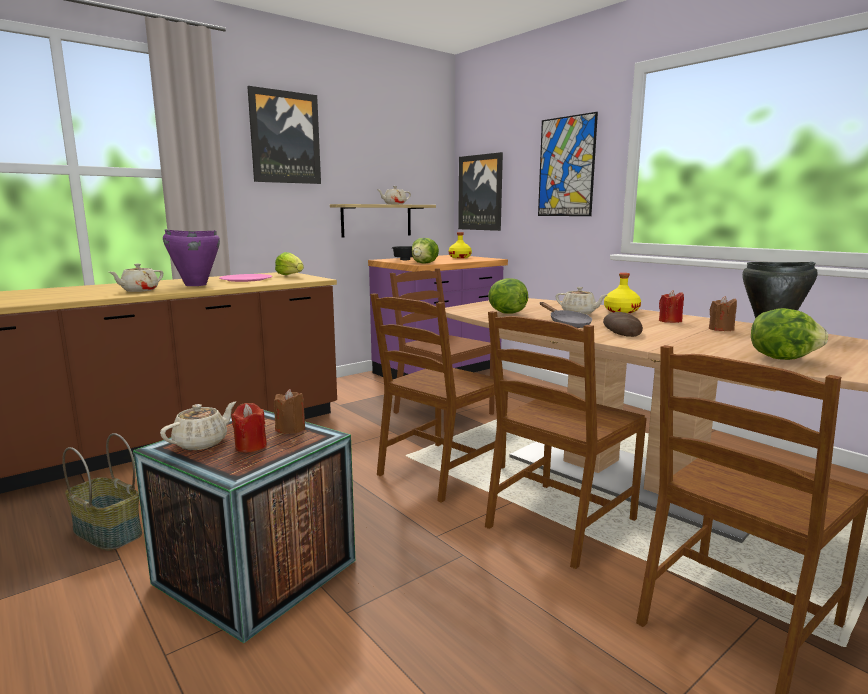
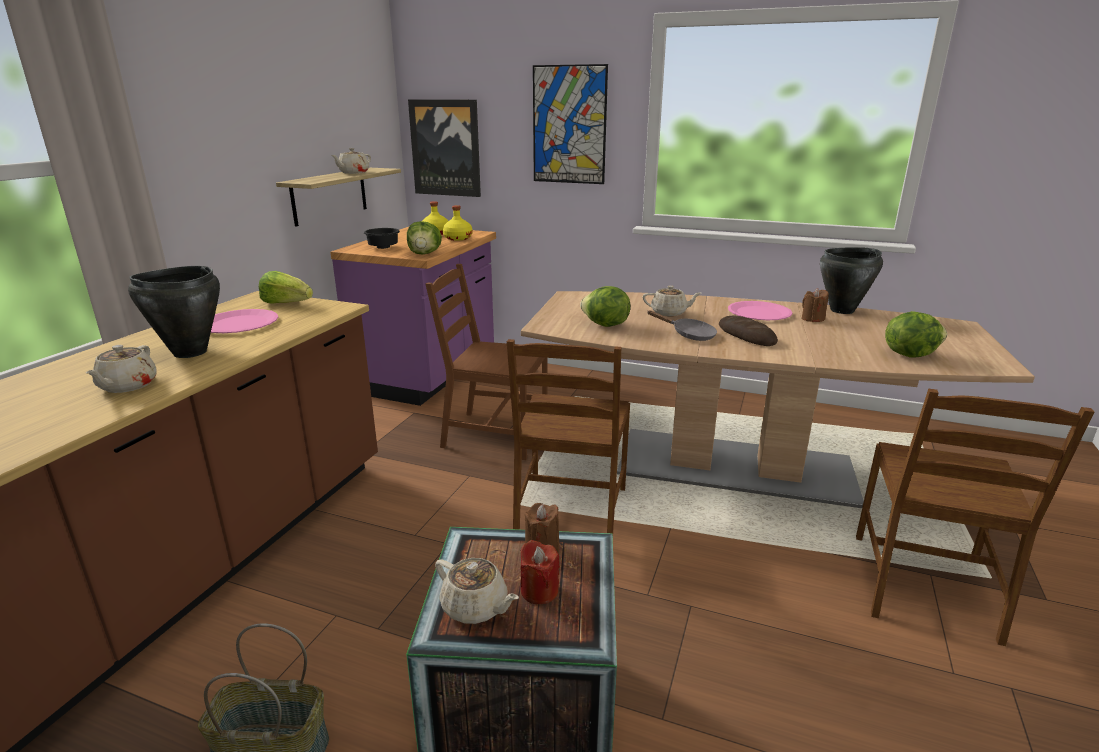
camera: 30 degrees left, 10 degrees up
beige teapot [160,402,236,450] -> beige teapot turned 120 degrees clockwise [435,558,519,624]
purple cooking pot [163,229,220,286] -> black cooking pot [128,266,220,358]
picture [247,86,321,184] -> none
brown chair [485,311,647,569] -> none
yellow bottle [604,273,641,313] -> yellow bottle moved to [443,205,473,241]
red candle [659,290,684,323] -> pink plate [728,301,792,320]

